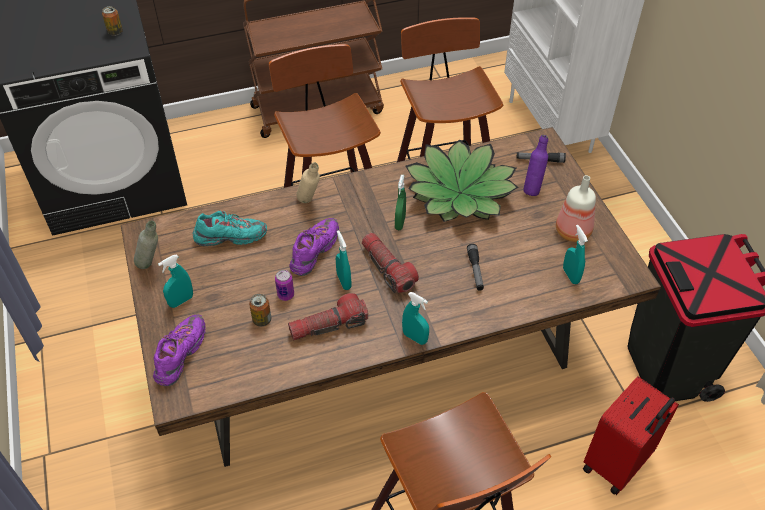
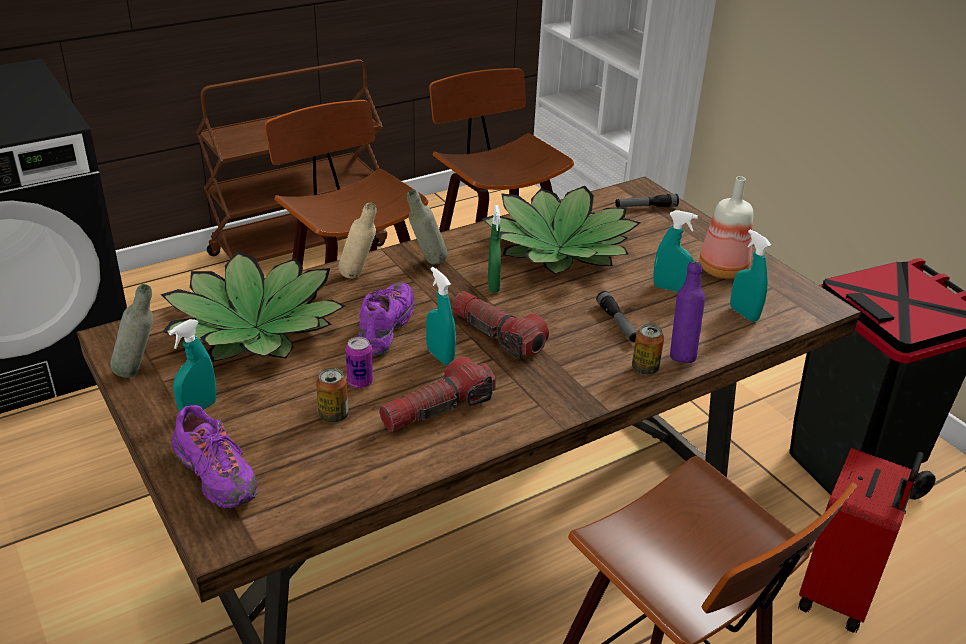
camera: 15 degrees left, 15 degrees down
can [102,6,123,36] -> can moved to [632,324,664,375]
purple shoe [153,314,206,386] -> purple shoe turned 135 degrees clockwise [172,405,258,508]
turquoise shoe [193,211,267,246] -> potted plant [161,251,345,362]
turquoise spray bottle [402,292,429,345] -> turquoise spray bottle moved to [654,210,698,292]
purple bottle [523,135,548,196] -> purple bottle moved to [670,261,705,363]
none -> grey bottle [407,189,448,265]

